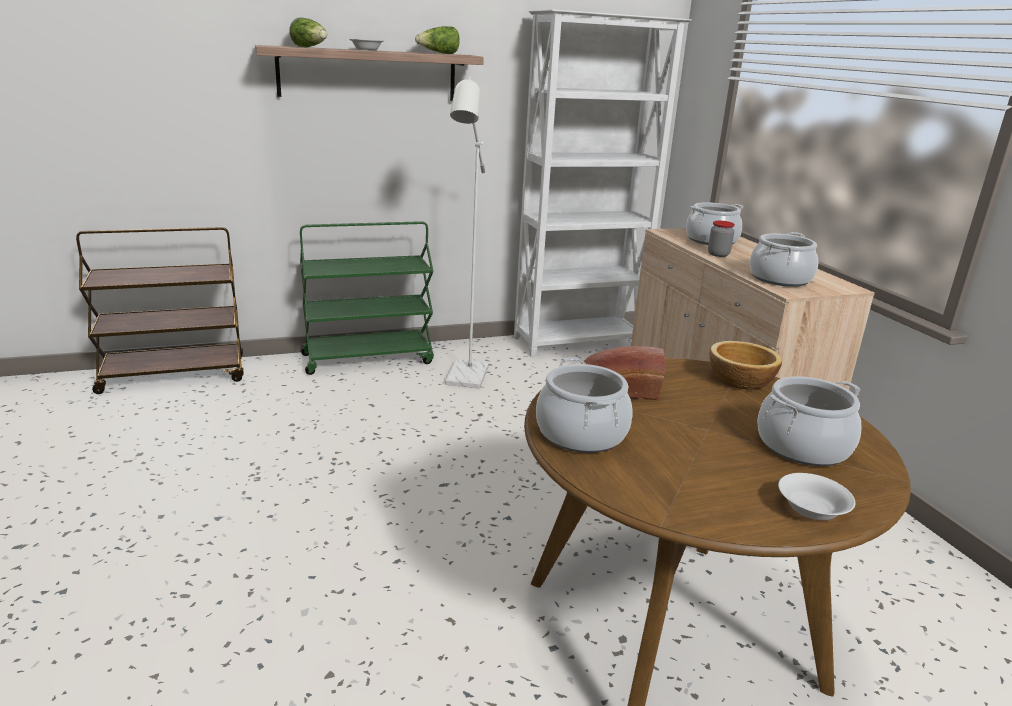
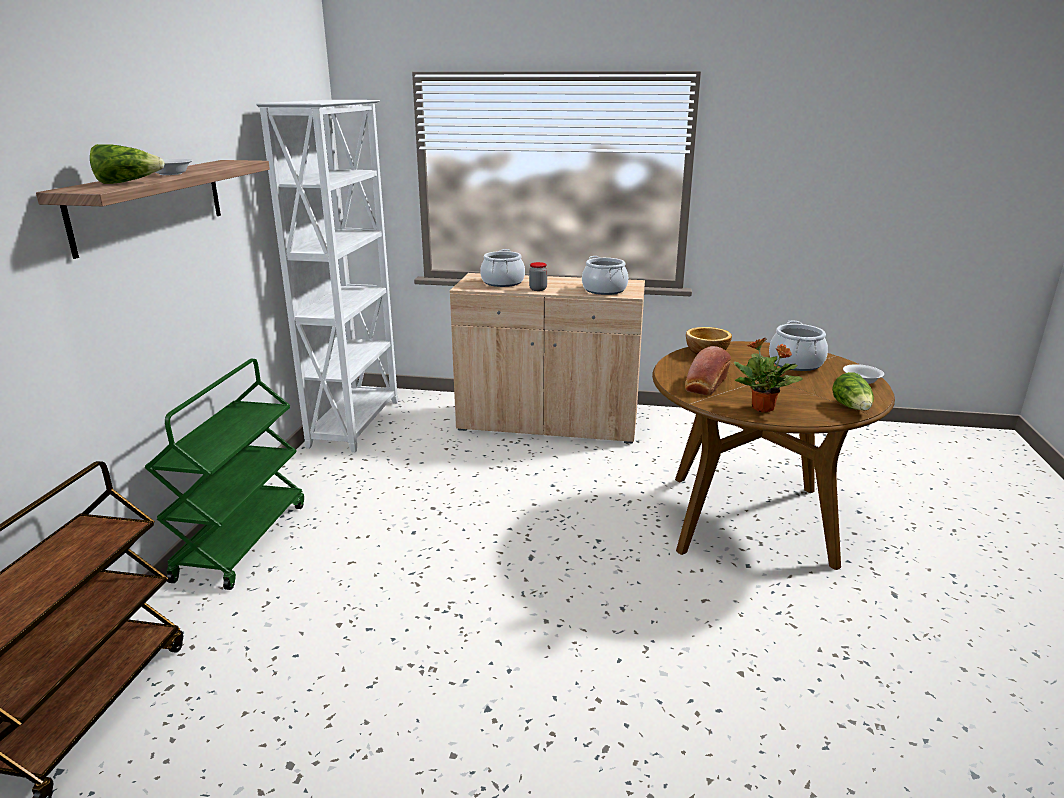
camera: 60 degrees left, 0 degrees up
lettuce [415,26,460,54] -> lettuce moved to [832,372,874,411]
white floor lamp [445,77,489,388] -> none
cooking pot [536,357,633,453] -> potted plant [733,338,803,413]

